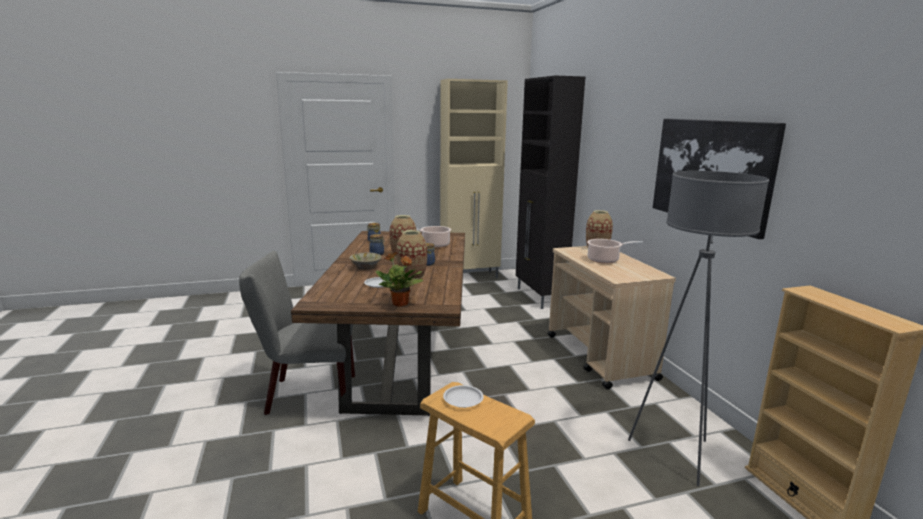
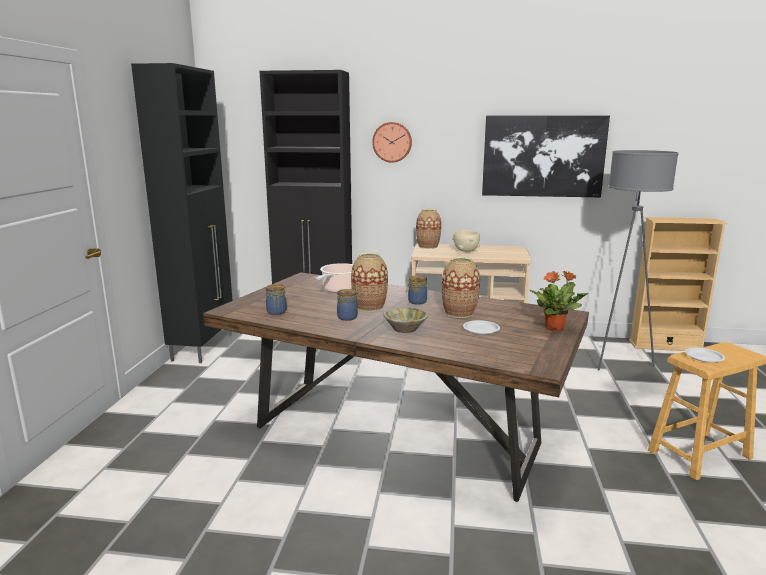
camera: 65 degrees left, 0 degrees up
grey chair [239,251,355,415] -> none
beige cabinet [440,79,508,278] -> black cabinet [131,63,233,363]
cooking pot [587,239,643,264] -> beige bowl [452,230,480,252]
none -> wall clock [372,122,412,163]

